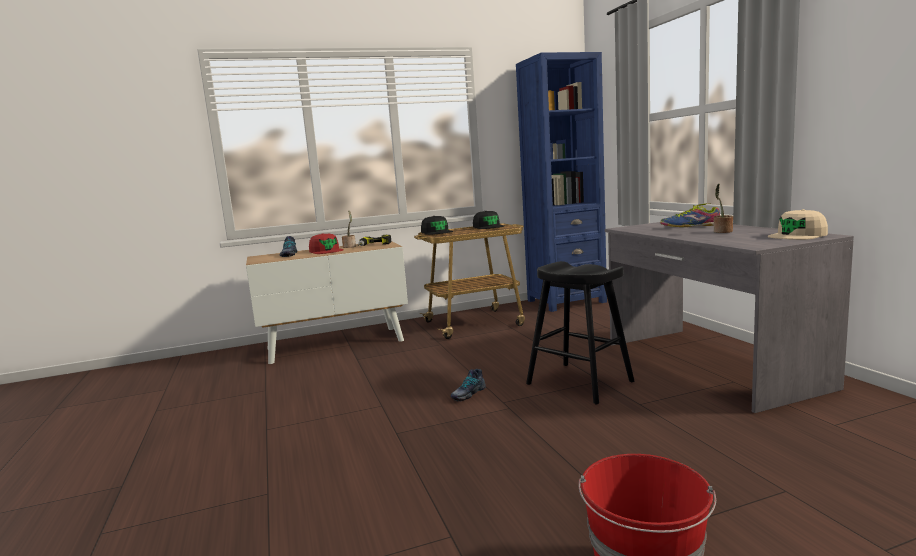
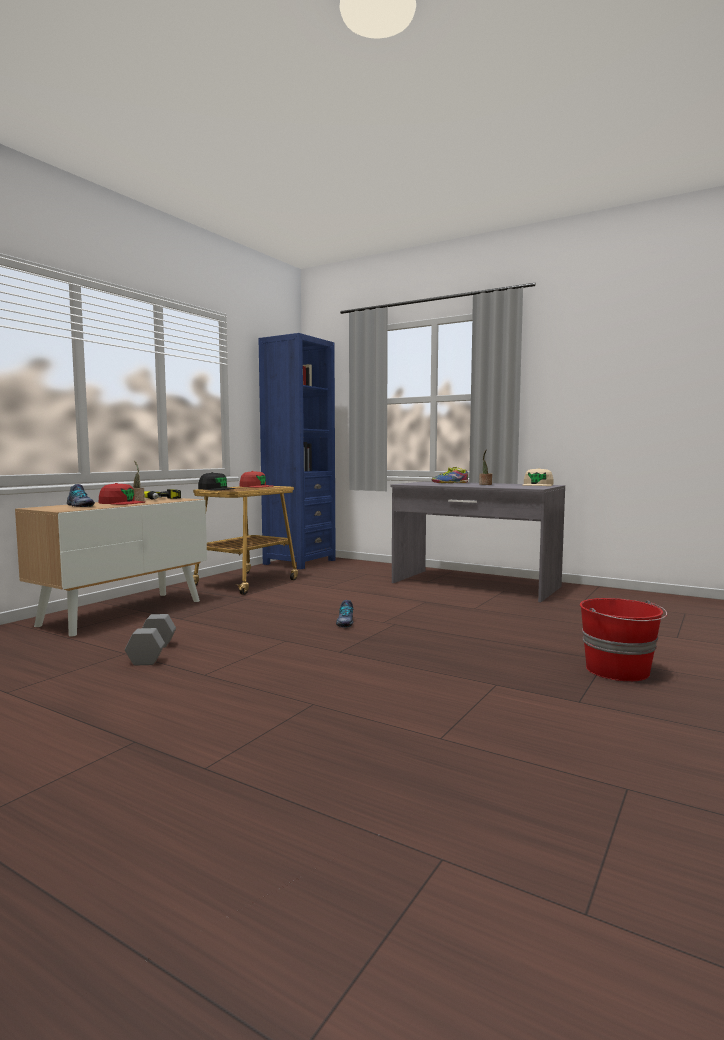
camera: 40 degrees left, 5 degrees down
black cap [473,211,504,229] -> red cap [239,471,273,488]
black stool [526,261,634,404] -> none
none -> grey dumbbell [125,614,176,666]

